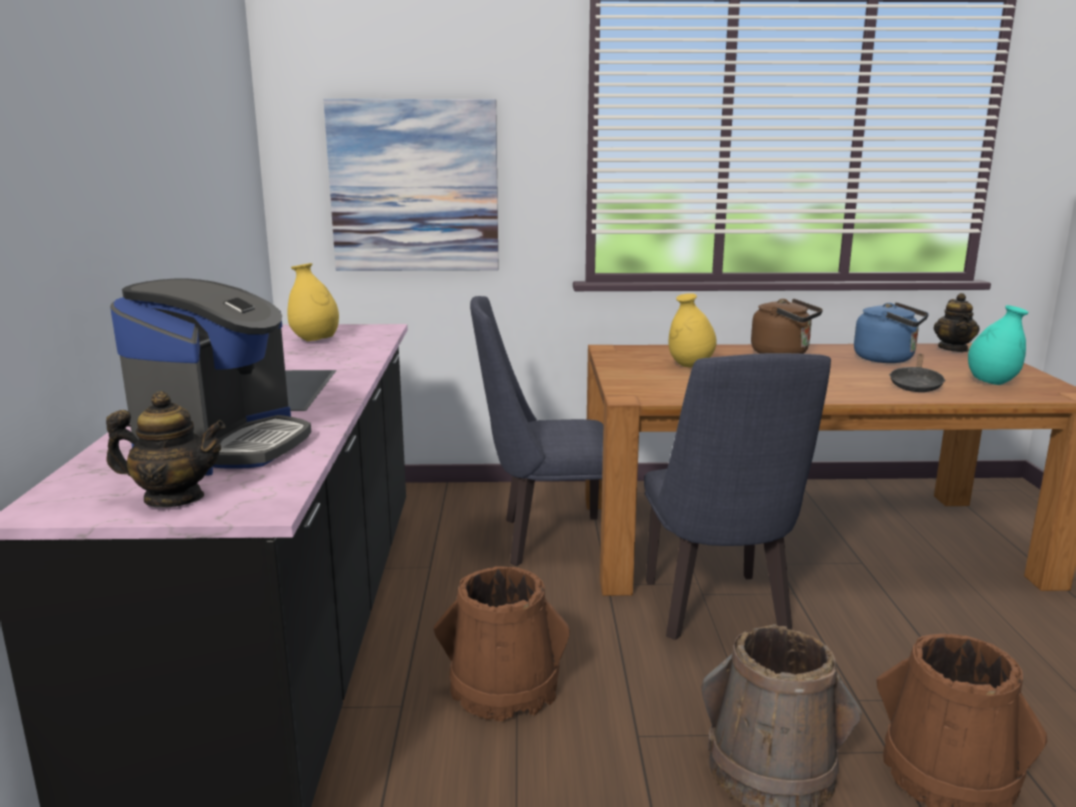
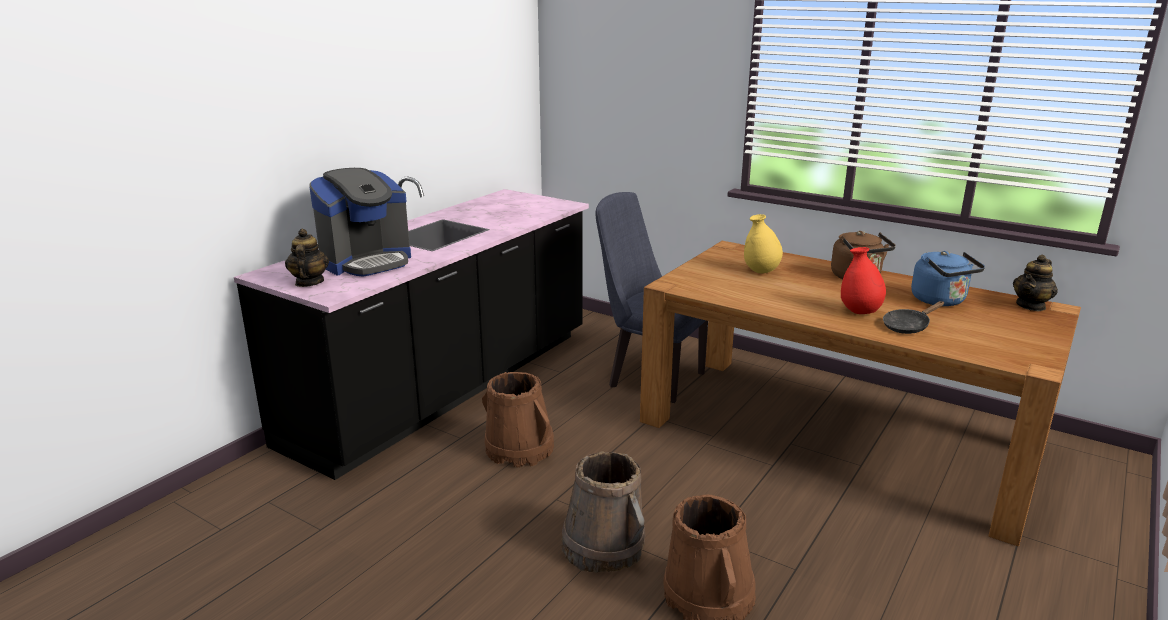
camera: 35 degrees right, 5 degrees up
teapot [106,391,226,508] -> teapot turned 135 degrees counterclockwise [285,228,329,287]
yellow vase [287,263,339,341] -> none
picture [324,99,499,271] -> none
blue chair [644,353,831,640] -> none
turquoise vase [968,305,1029,385] -> none
none -> red vase [841,247,886,314]

